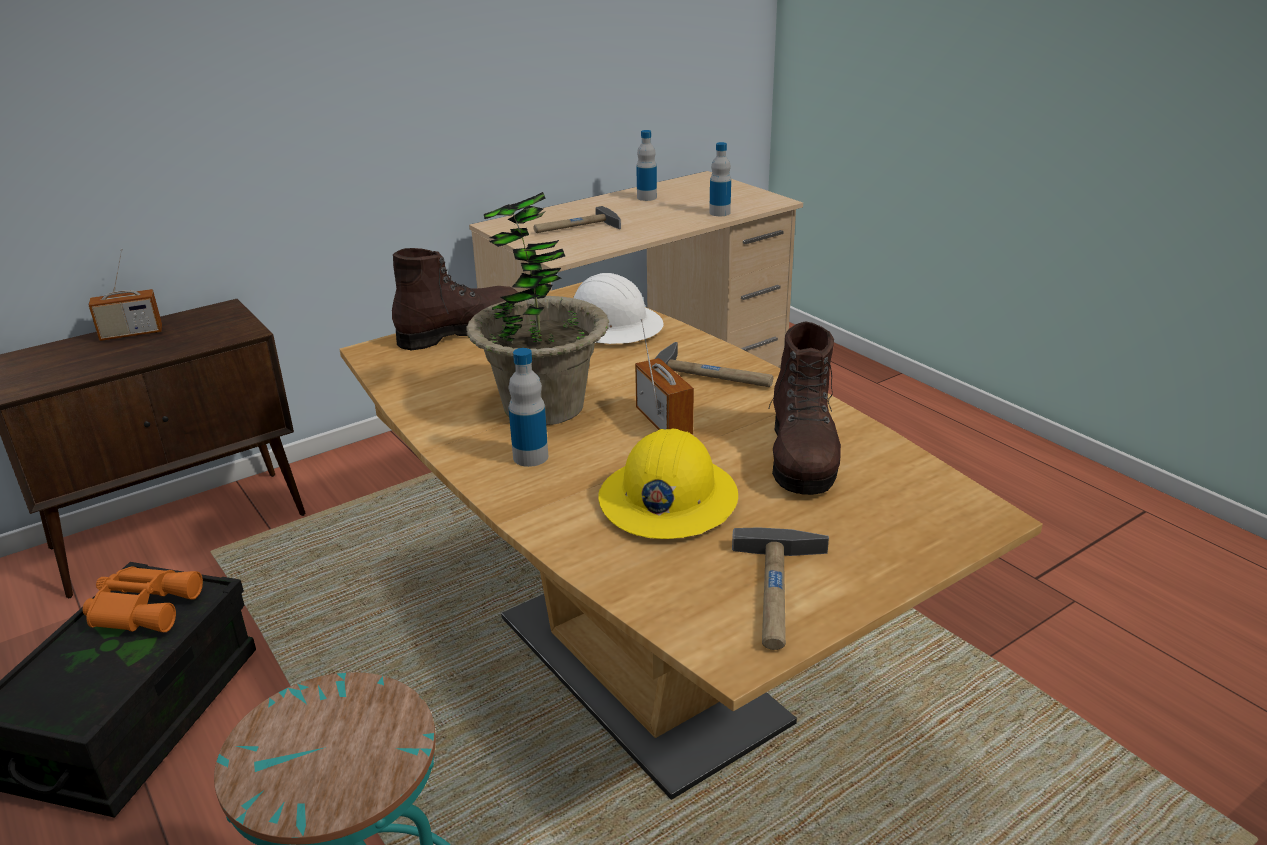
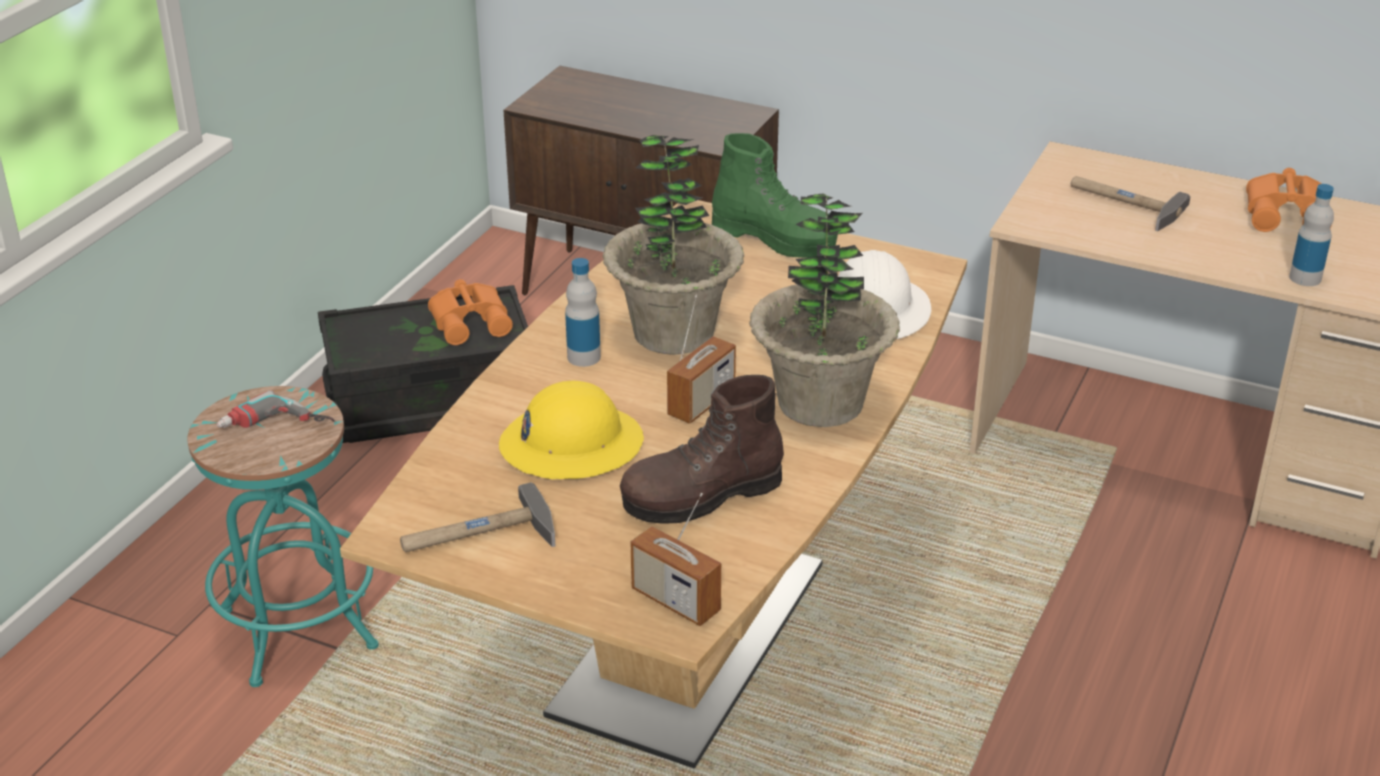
camera: 60 degrees right, 5 degrees up
radio [89,249,162,341] -> radio moved to [631,493,721,626]
brown boot [392,248,518,350] -> green boot [712,133,838,258]
bottle [636,130,657,201] -> orange binoculars [1246,168,1332,232]
hammer [654,342,773,387] -> potted plant [749,193,900,427]
none -> power drill [217,390,335,428]

